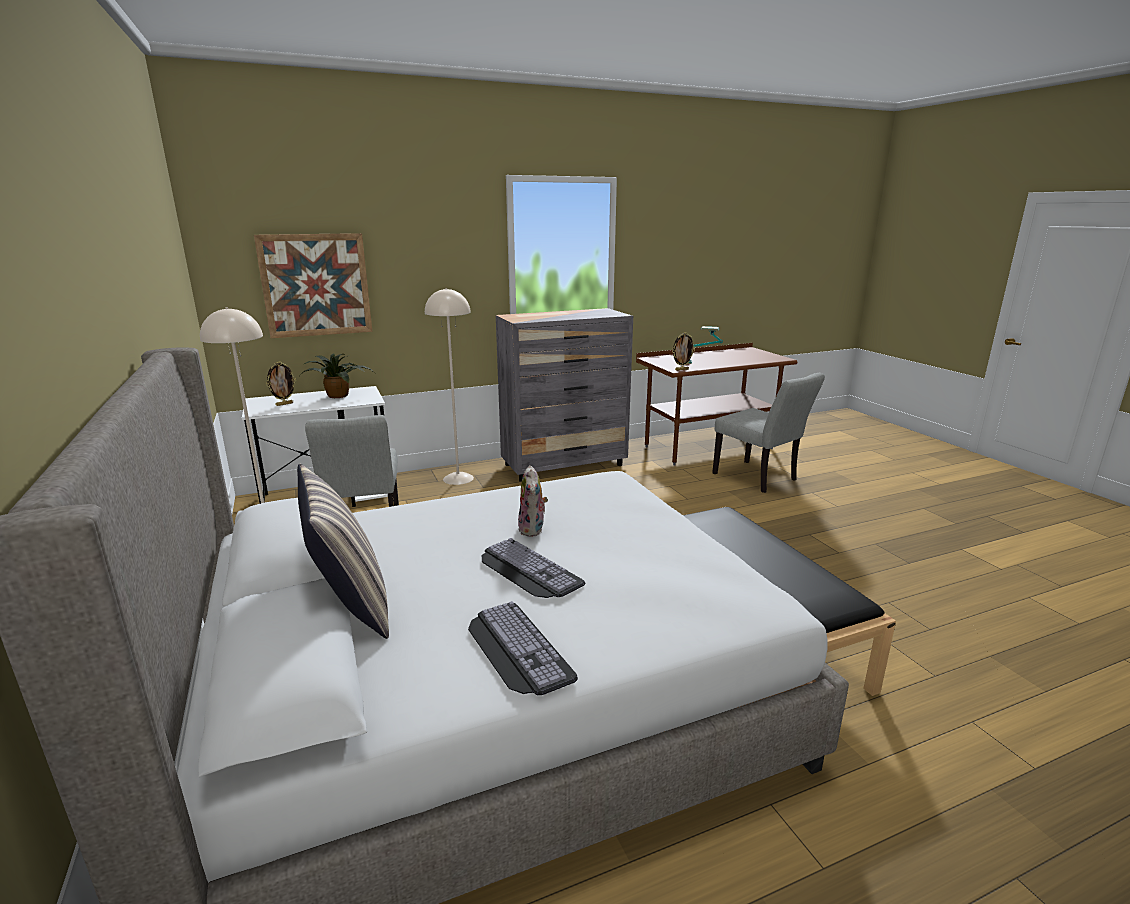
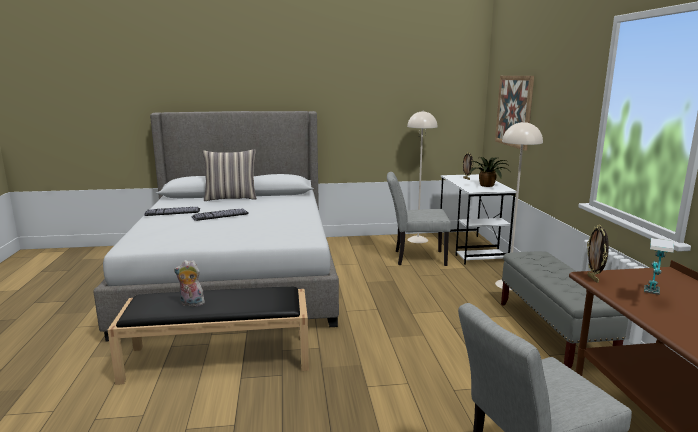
camera: 105 degrees right, 5 degrees down
grey dresser [496,308,633,482] -> grey bench [501,251,628,369]
plush toy [518,465,548,537] -> plush toy moved to [174,260,205,306]

